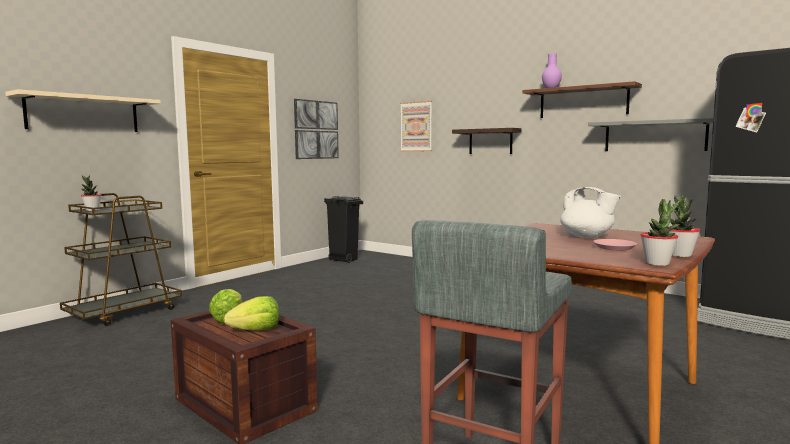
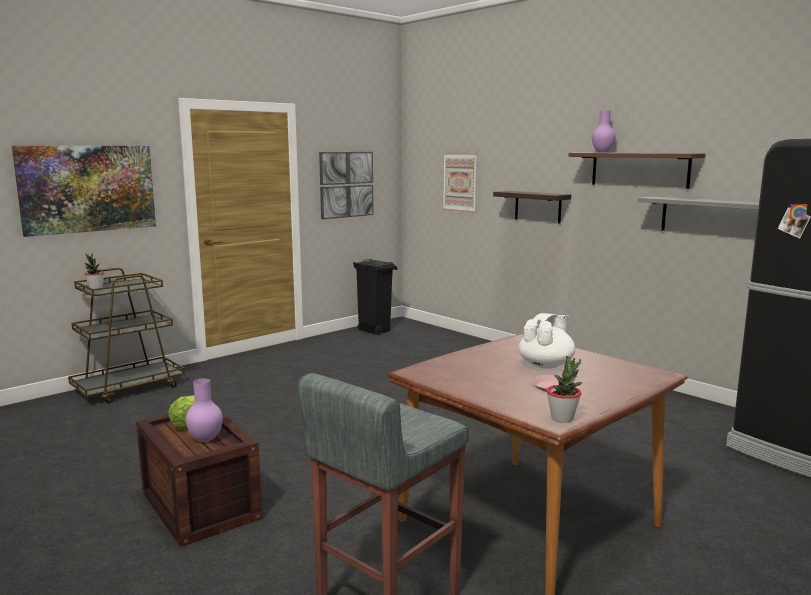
camera: 10 degrees right, 5 degrees up
beige shelf [5,89,161,132] -> picture [12,146,156,237]
lettuce [223,296,279,331] -> purple vase [186,378,223,442]
white teapot [560,187,621,238] -> white teapot turned 105 degrees counterclockwise [519,313,575,369]
potted plant [669,195,700,257] -> none

